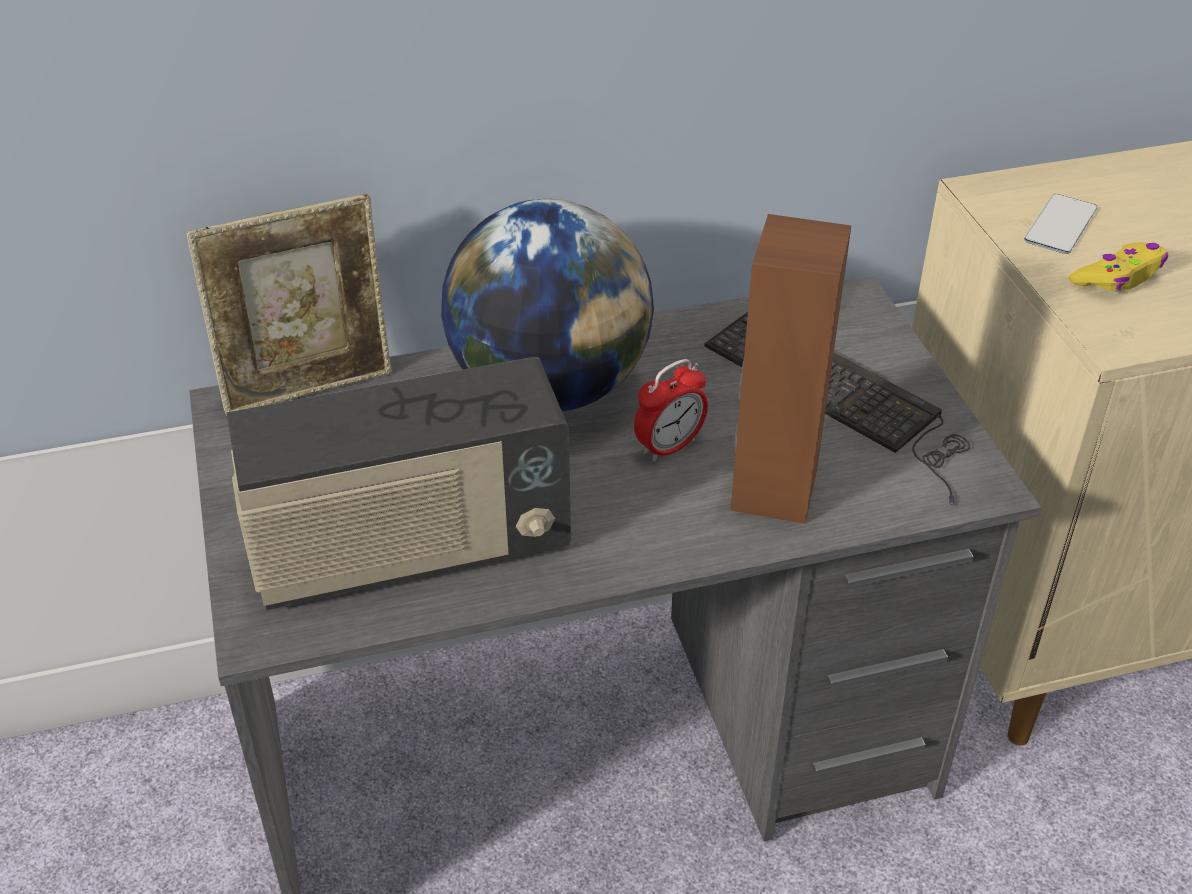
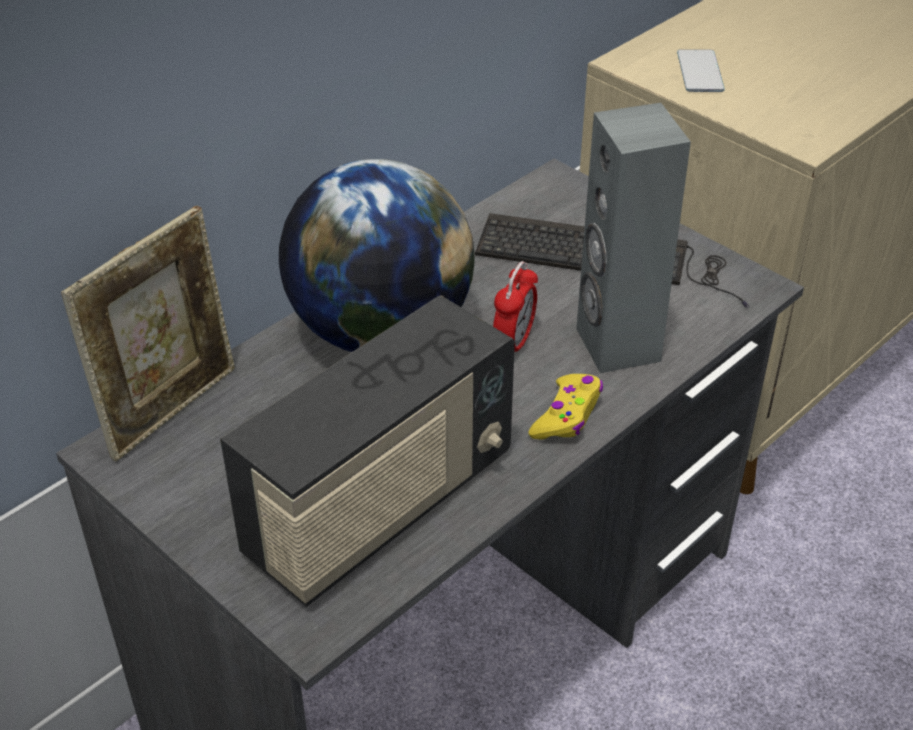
camera: 30 degrees left, 0 degrees up
brown speaker [731,214,851,524] -> grey speaker [576,103,691,373]
yellow game controller [1069,242,1168,291] -> yellow game controller moved to [528,374,603,439]

